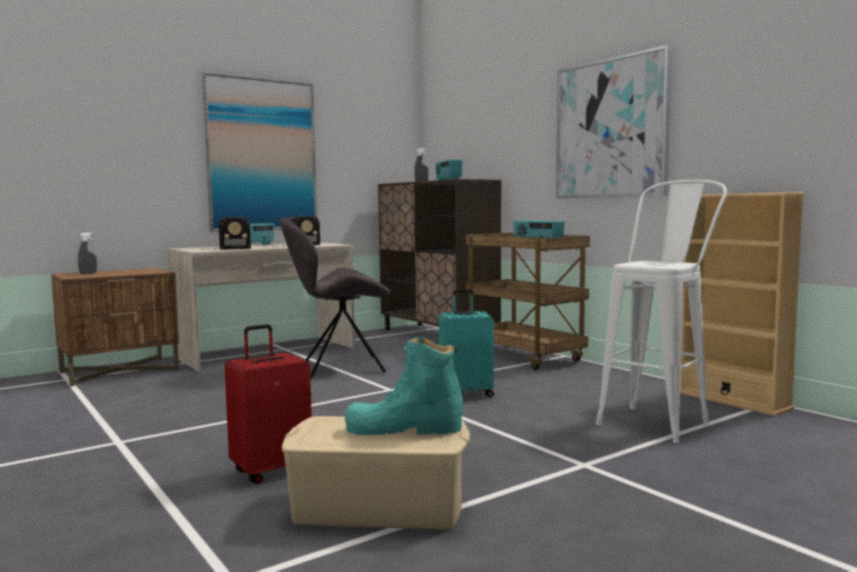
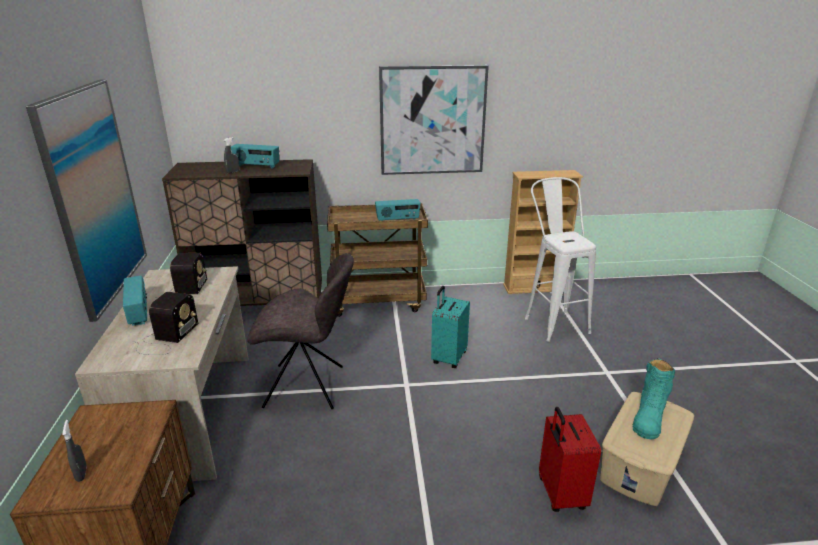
camera: 60 degrees left, 20 degrees up
grey chair [279,217,390,377] -> grey chair turned 105 degrees counterclockwise [247,253,354,409]

